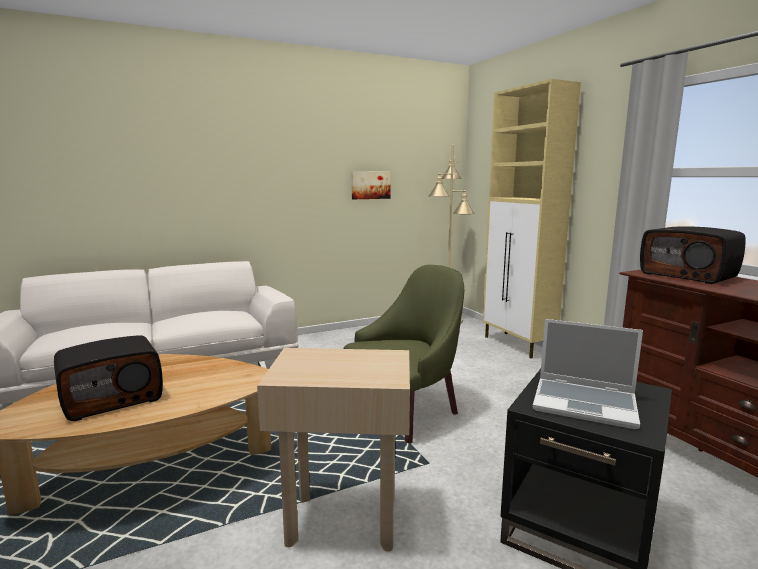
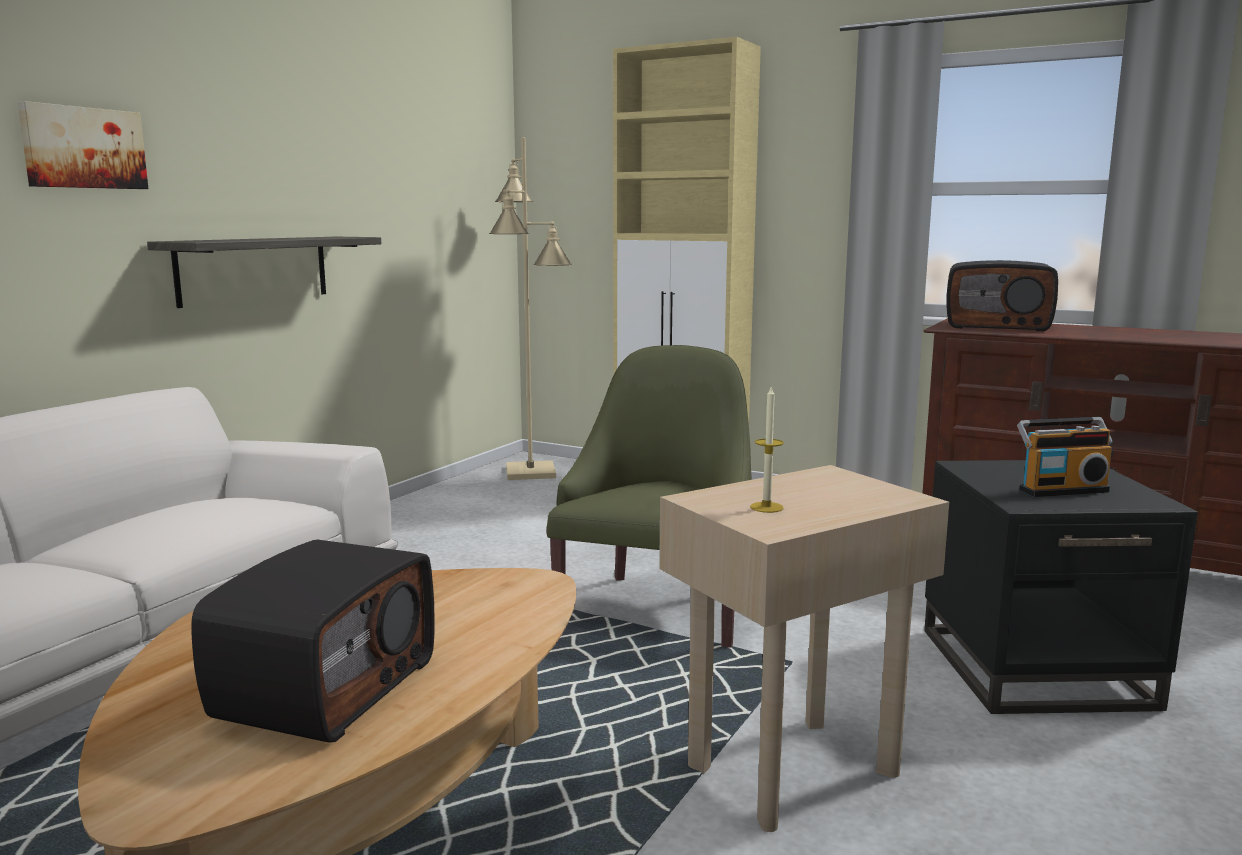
camera: 35 degrees left, 0 degrees up
picture [351,171,391,199] -> picture moved to [18,101,148,189]
laptop [533,319,643,429] -> radio [1017,417,1113,497]
none -> shelf [147,237,381,308]
none -> candle [750,387,784,513]

